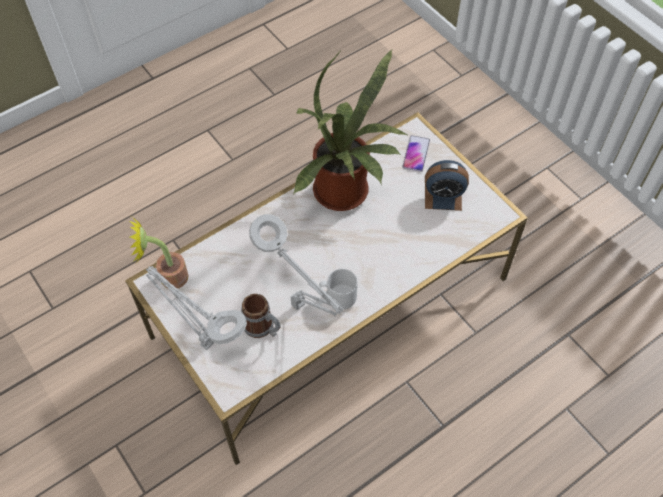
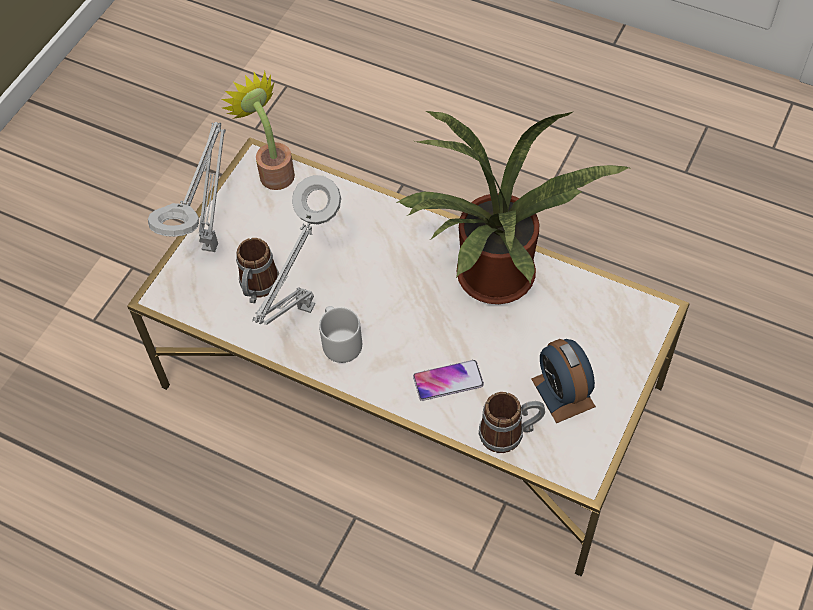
camera: 65 degrees right, 0 degrees up
phone [403,135,430,172] -> phone moved to [413,360,484,401]
none -> mug [479,392,545,453]

